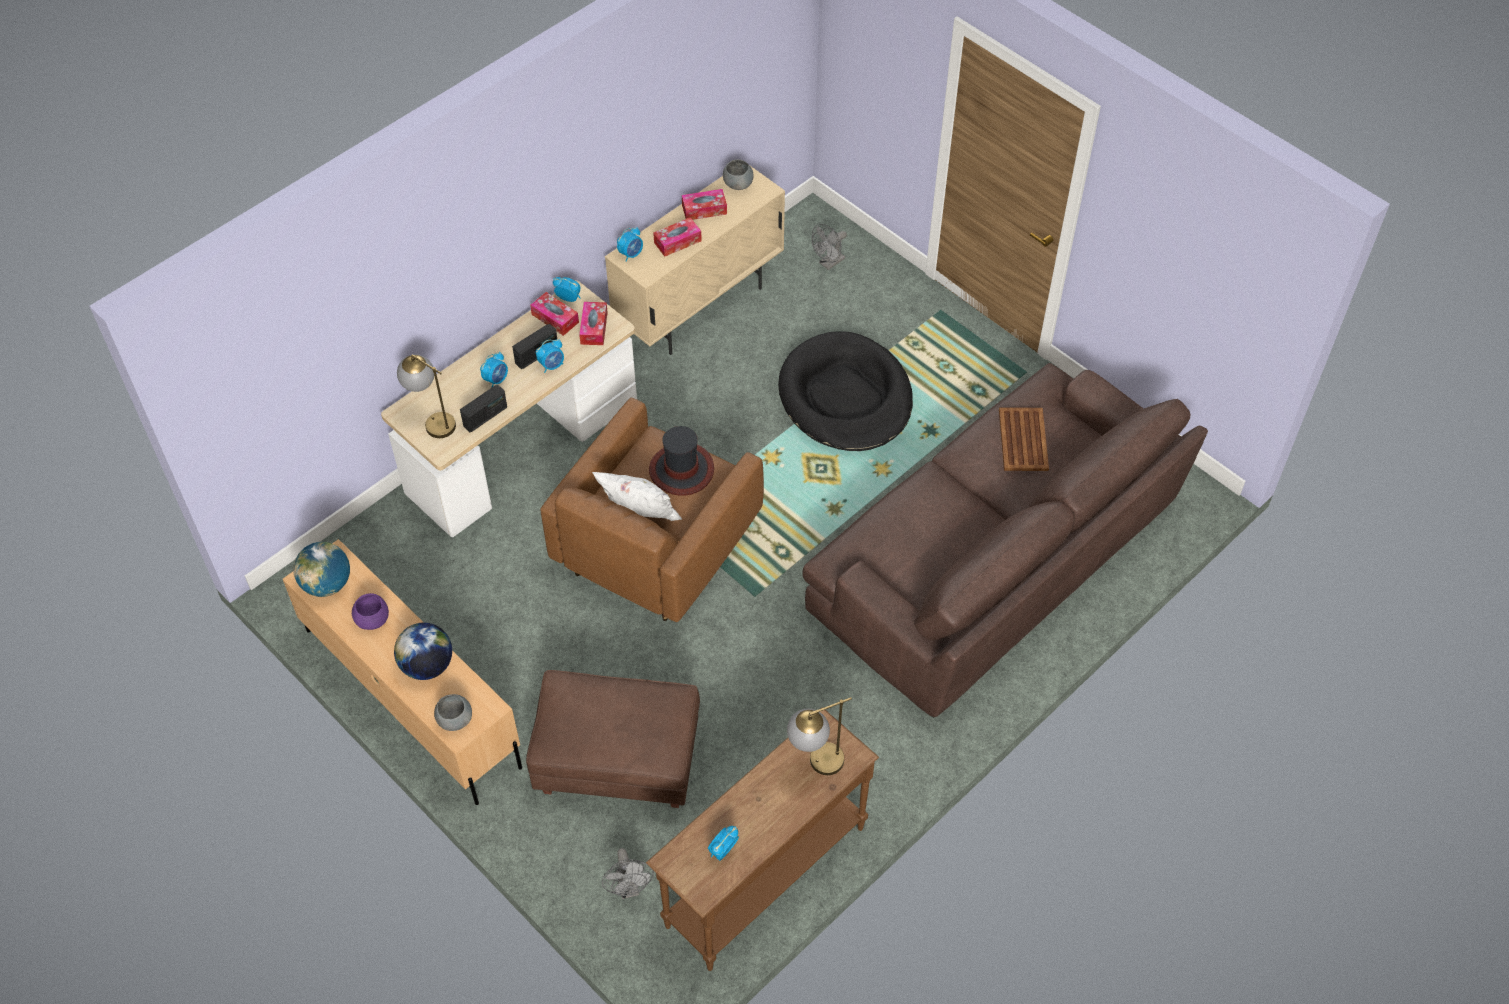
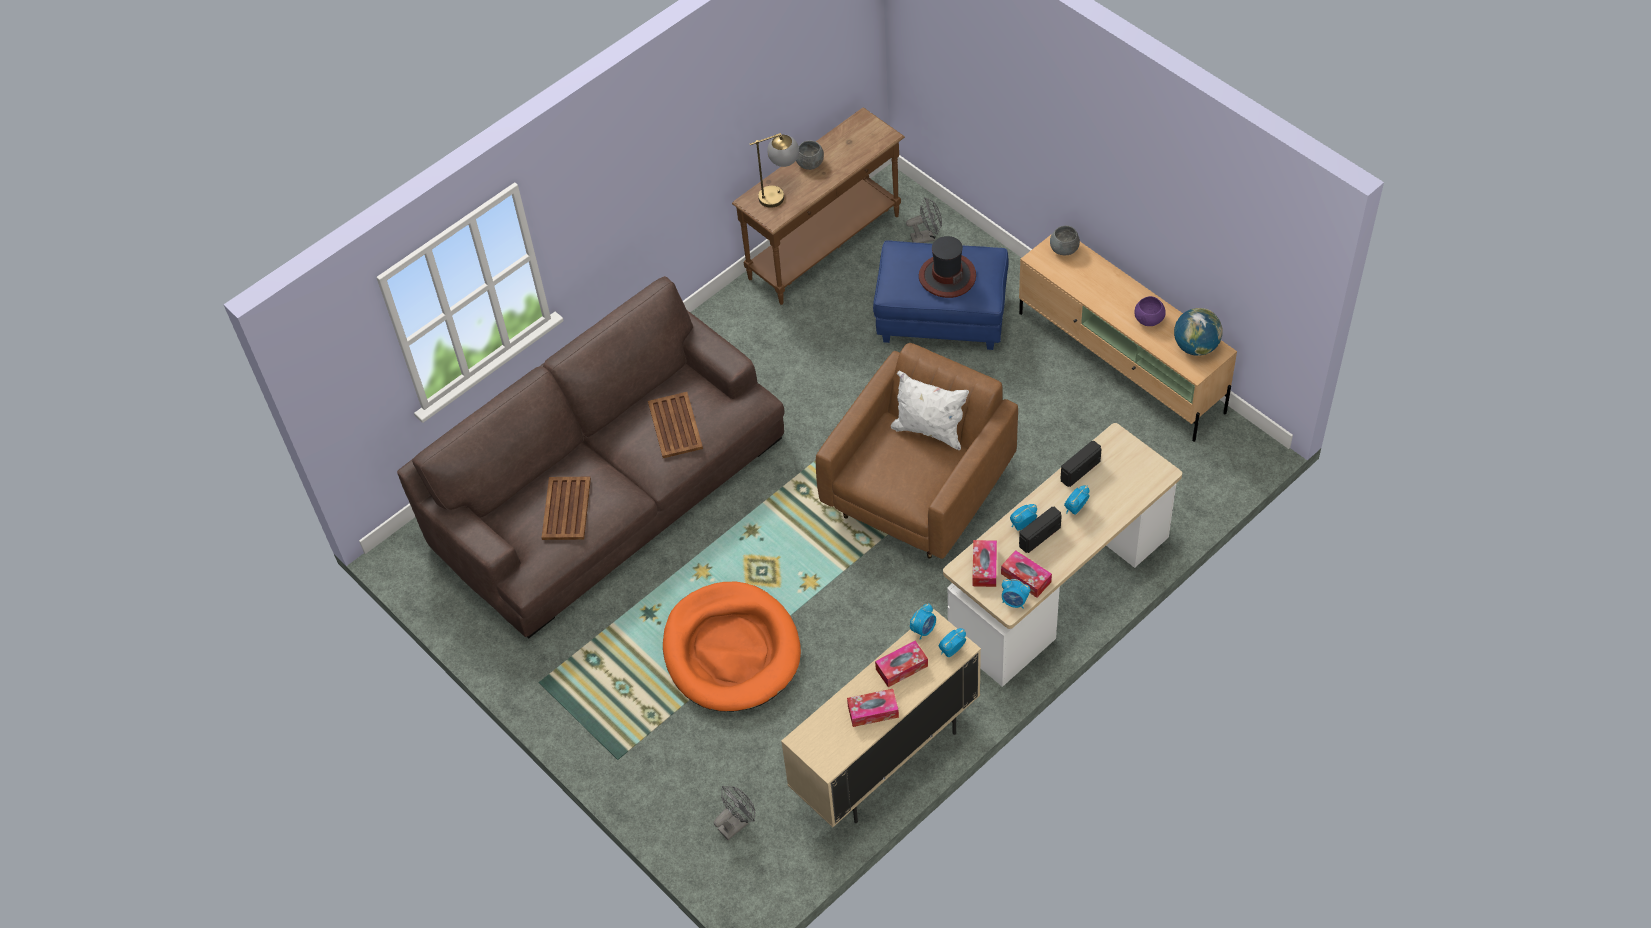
camera: 175 degrees left, 0 degrees up
globe [394,623,452,680] -> none
table lamp [397,354,456,438] -> none
brown ottoman [526,670,700,808] -> blue ottoman [873,240,1009,350]
grey fan [602,848,654,899] -> grey fan turned 90 degrees clockwise [906,197,942,243]
hat [649,426,714,495] -> hat moved to [919,236,976,298]
alarm clock [708,826,739,861] -> alarm clock moved to [910,603,936,640]
grey bowl [723,159,754,190] -> grey bowl moved to [796,141,824,170]
black dog bed [778,331,913,451] -> orange dog bed [663,582,801,712]
none -> brown tray [648,392,703,458]

